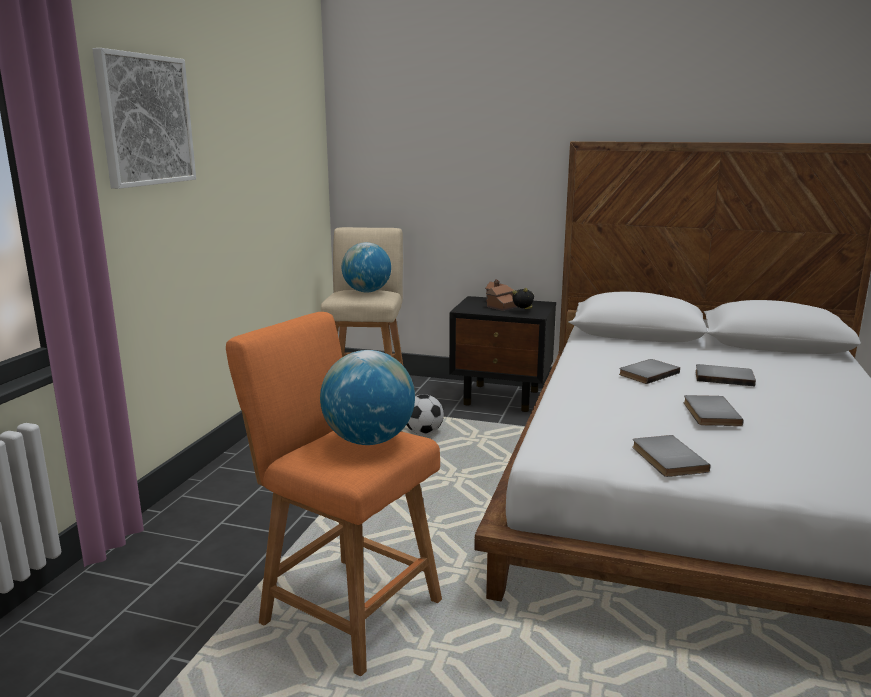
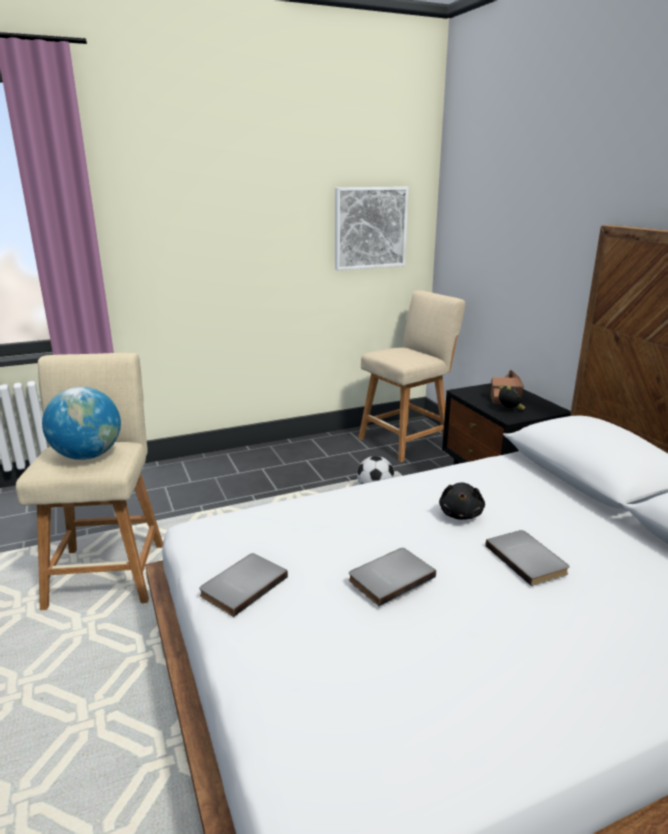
camera: 50 degrees right, 5 degrees up
picture [92,48,196,189] -> picture moved to [335,187,408,270]
orange stool [226,312,442,676] -> beige stool [16,353,163,610]
globe [342,242,391,292] -> none
grey book [619,359,680,384] -> black plush toy [439,482,485,520]

